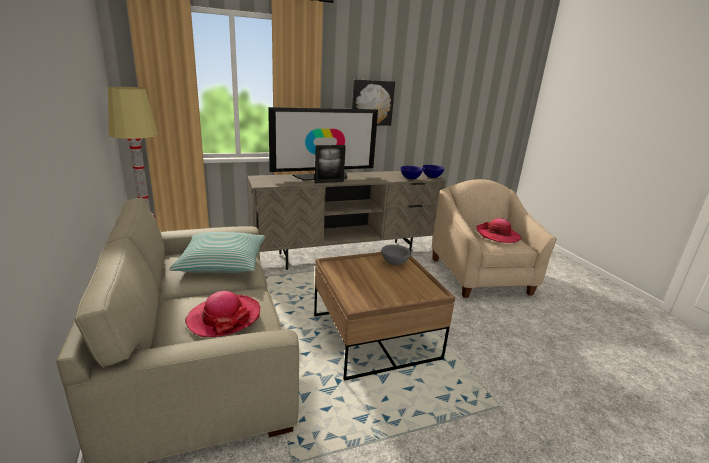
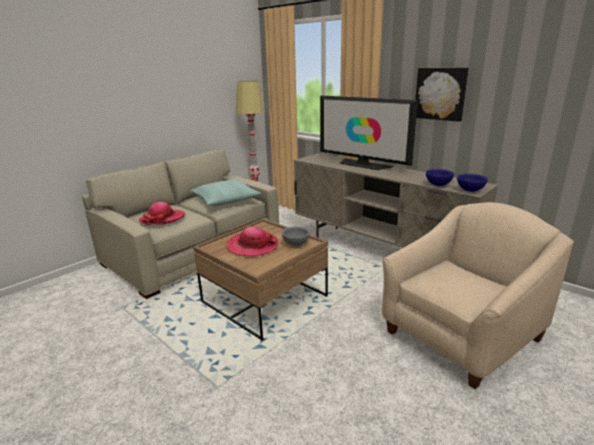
camera: 65 degrees right, 0 degrees up
picture frame [315,145,346,183] -> none
hat [476,218,522,243] -> hat moved to [226,226,278,257]

